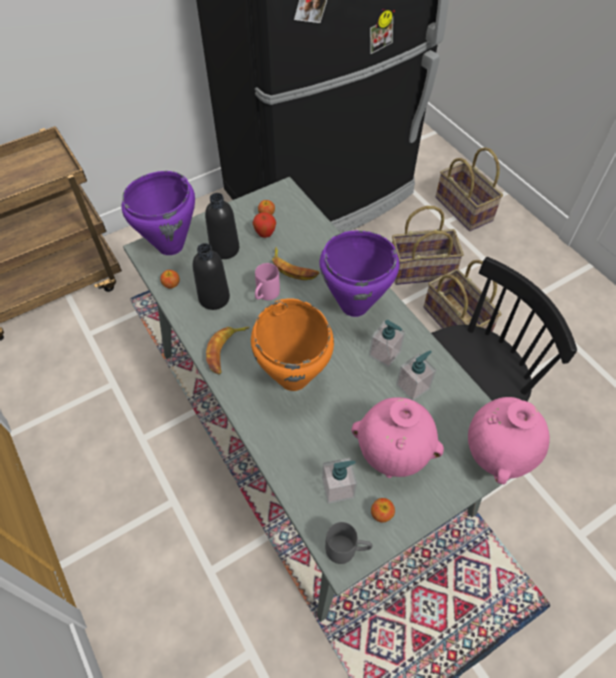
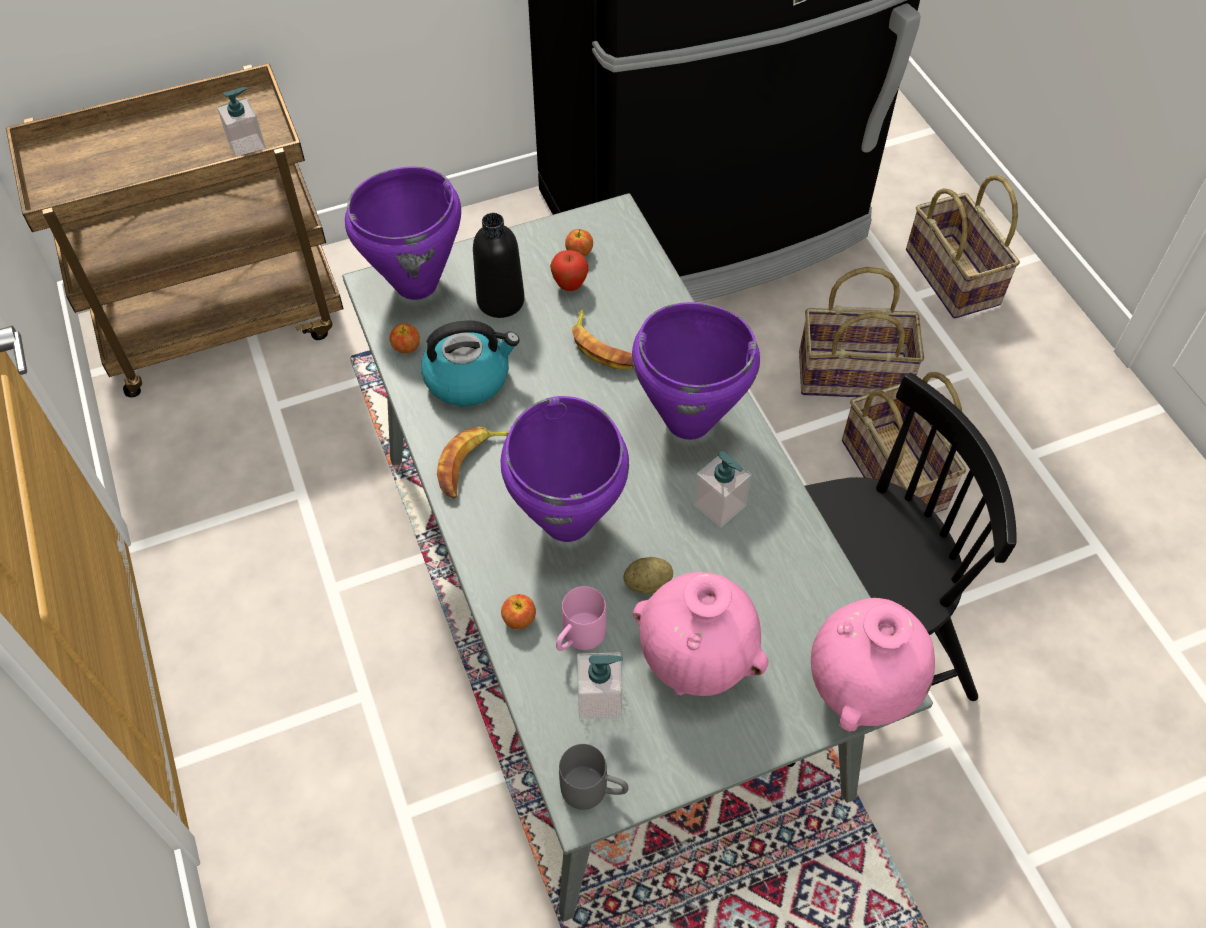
camera: 10 degrees right, 0 degrees up
black bottle [193,243,230,310] -> kettle [421,320,520,406]
orange cooking pot [251,299,334,391] -> purple cooking pot [501,396,629,542]
pink mug [255,263,280,300] -> pink mug moved to [556,586,606,651]
apple [371,498,395,523] -> apple moved to [501,594,536,629]
soap dispenser [396,350,436,401] -> soap dispenser moved to [217,87,266,157]
none -> potato [623,557,673,594]

